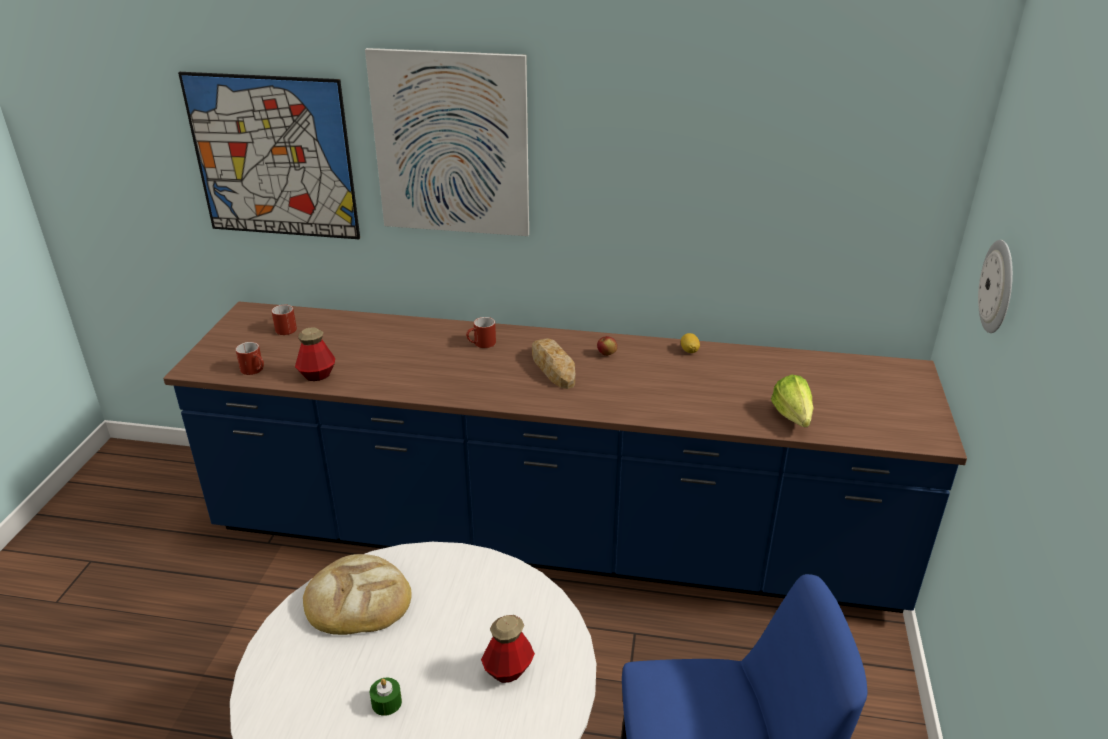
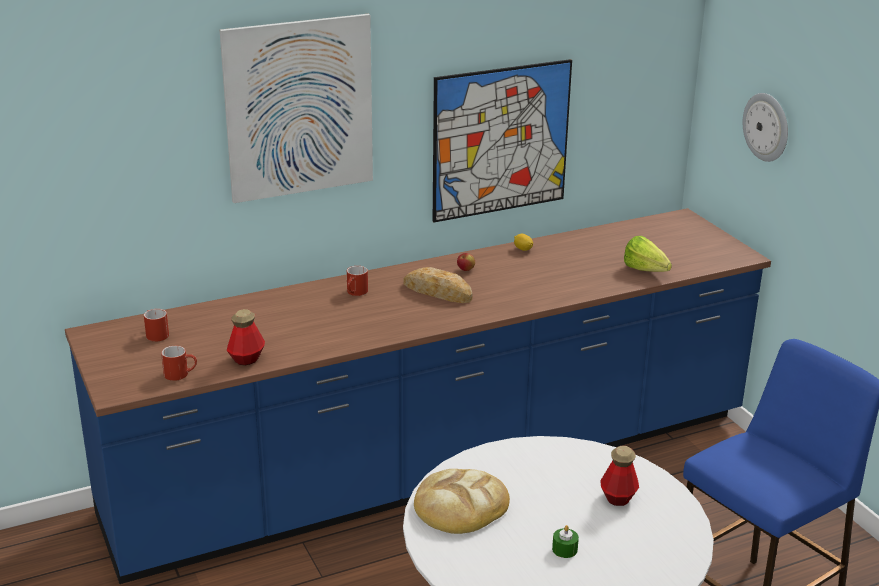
camera: 35 degrees left, 5 degrees down
picture [178,72,360,239] -> picture moved to [433,59,572,222]

